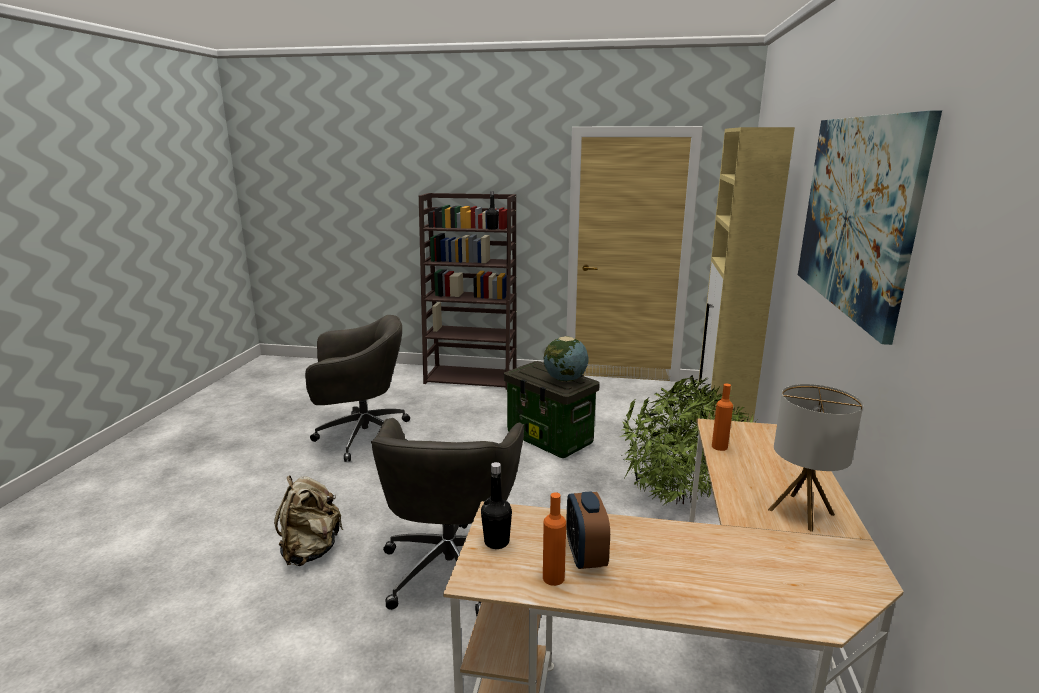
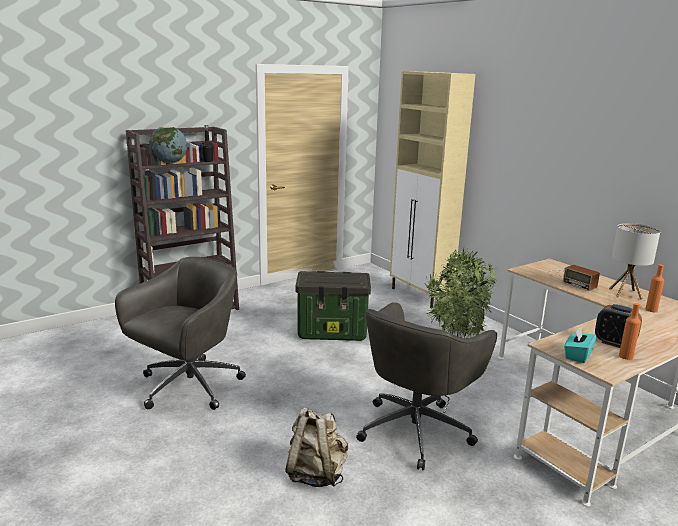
camera: 45 degrees left, 0 degrees up
grey office chair [371,418,524,616] -> grey office chair turned 75 degrees clockwise [356,302,497,471]
black bottle [481,462,512,549] -> turquoise tissue box [564,327,597,363]
globe [543,336,589,382] -> globe moved to [149,126,187,164]
orange bottle [712,384,733,451] -> orange bottle moved to [645,264,664,312]
picture [798,110,942,345] -> none
none -> radio [549,265,600,291]

